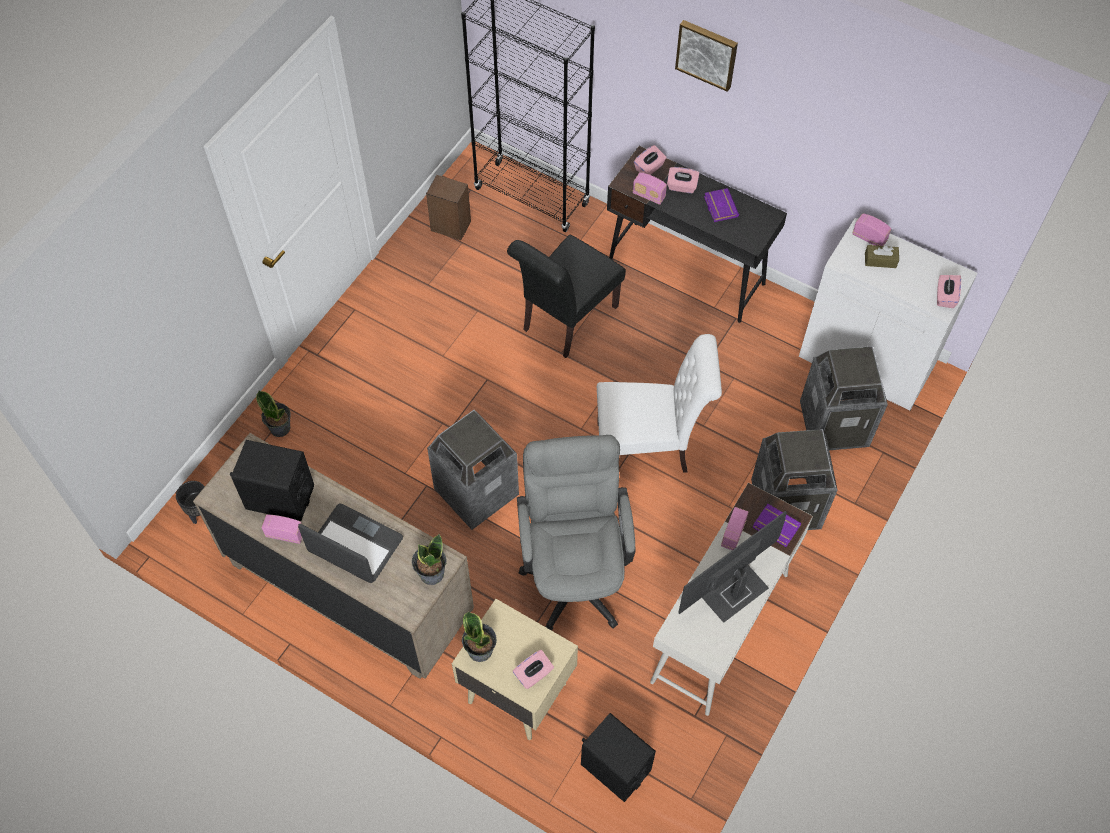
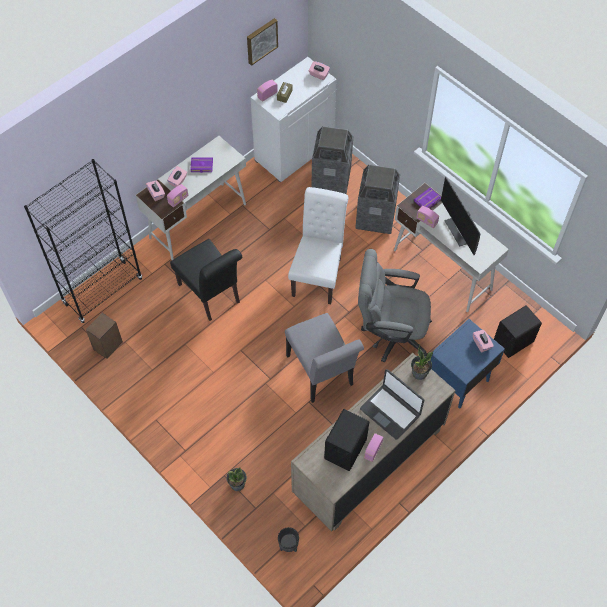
camera: 75 degrees left, 0 degrees up
laptop [298,504,403,583] -> laptop turned 90 degrees counterclockwise [360,369,424,440]
trash can [427,410,519,530] -> grey chair [285,313,364,403]
beige nightstand [452,599,578,740] -> blue nightstand [430,319,505,408]
potted plant [462,611,497,662] -> none
black desk [607,146,787,323] -> white desk [136,136,246,260]
picture [675,20,738,92] -> picture moved to [247,18,278,66]

